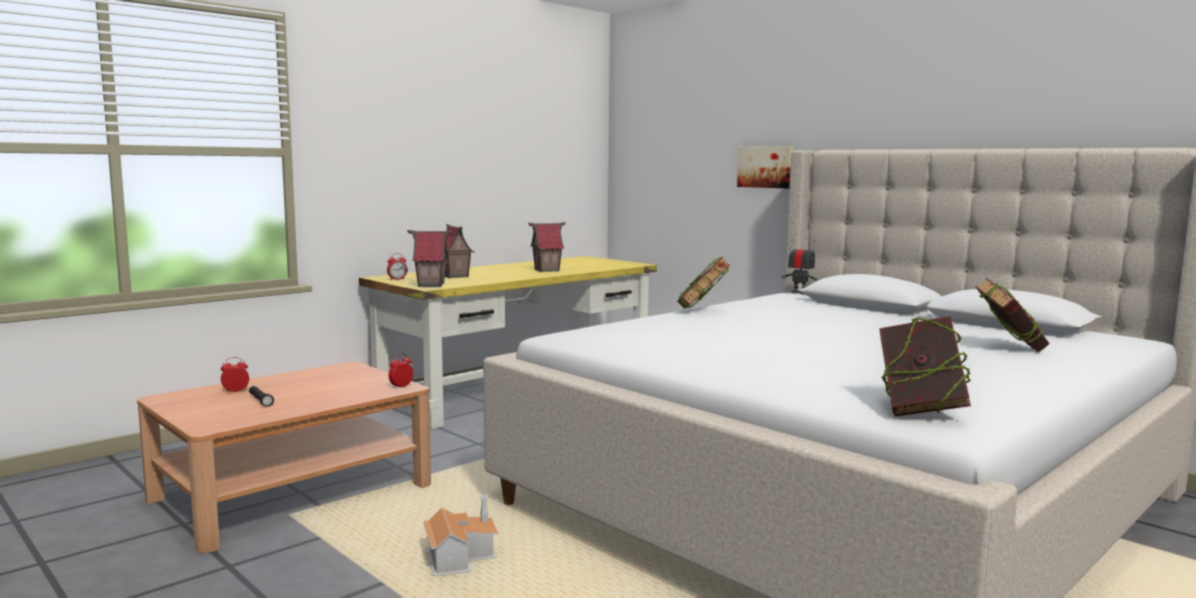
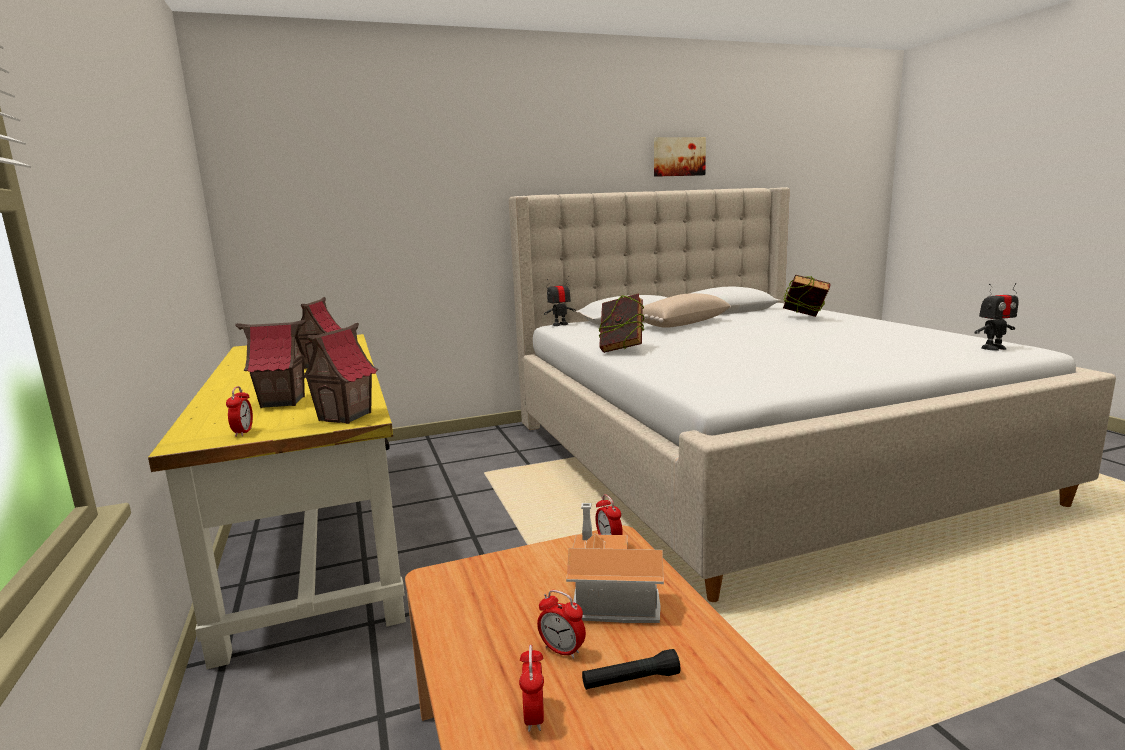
camera: 65 degrees left, 5 degrees up
toy house [424,494,499,576] -> toy house moved to [566,503,664,623]
picture [737,146,794,189] -> picture moved to [654,137,706,177]
book [880,316,971,416] -> toy robot [974,283,1018,351]
none -> alarm clock [537,590,586,659]
none -> beige pillow [642,293,731,328]

